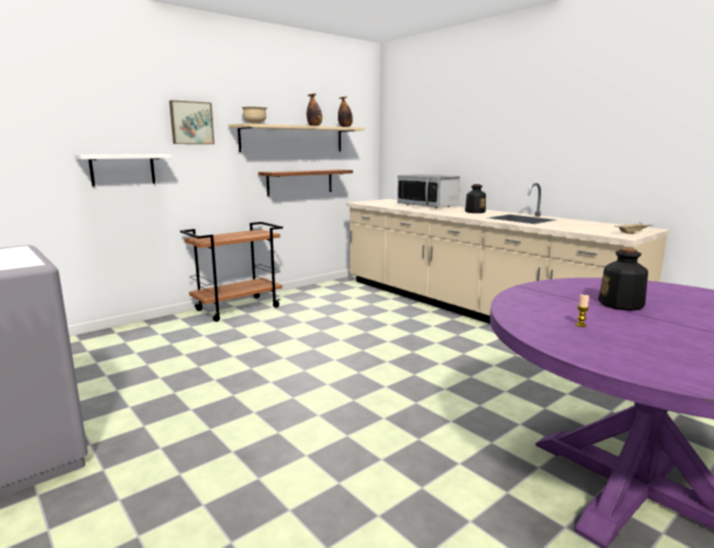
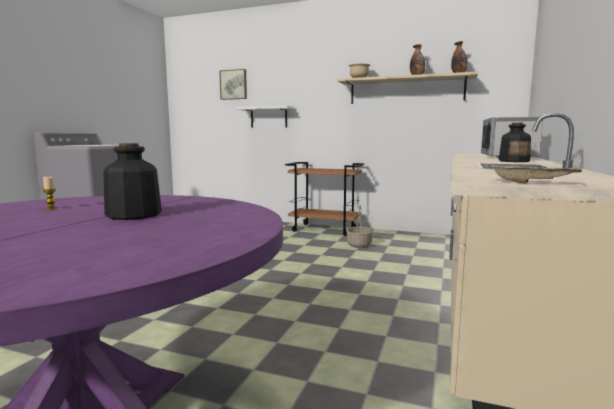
camera: 60 degrees right, 5 degrees down
picture [169,100,214,144] -> picture moved to [219,69,247,100]
shelf [258,169,353,196] -> none
none -> basket [346,205,373,248]

